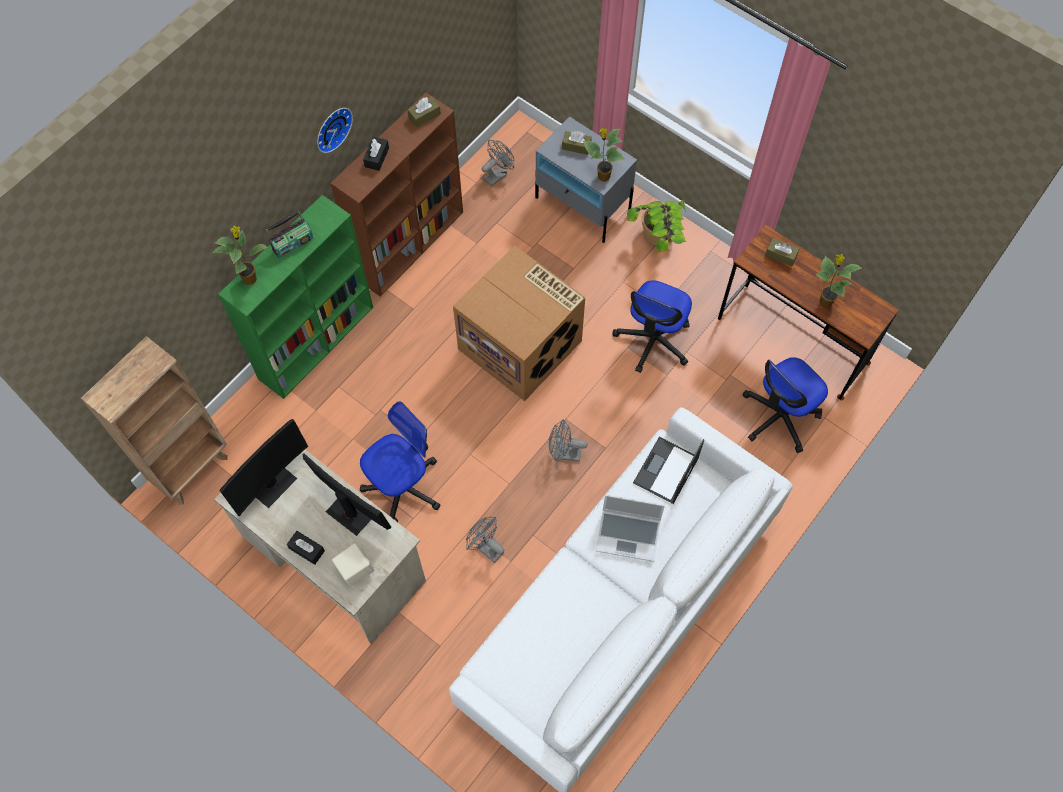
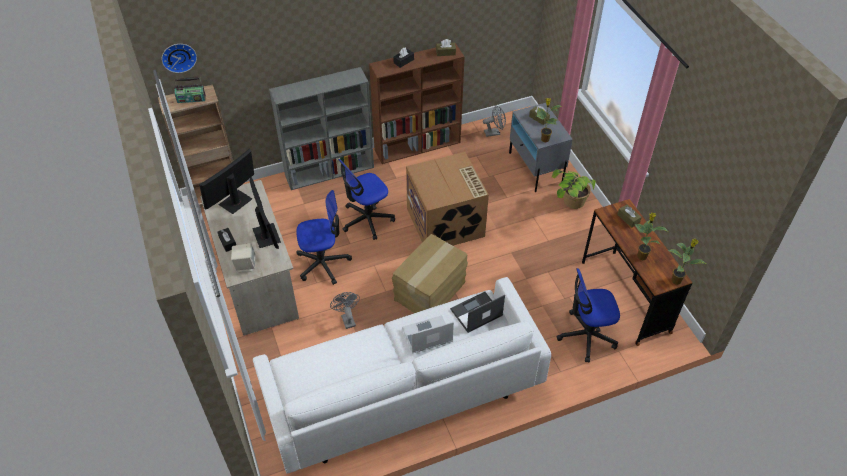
camera: 30 degrees right, 15 degrees down
potted plant [212,226,269,285] -> potted plant moved to [667,239,706,285]
green bookcase [218,195,373,399] -> grey bookcase [269,67,374,190]
monitor [219,419,308,516] -> monitor turned 150 degrees clockwise [199,149,254,214]
radio [266,211,313,258] -> radio moved to [174,78,206,103]
wall clock [317,108,353,153] -> wall clock moved to [162,44,197,73]
grey fan [549,420,588,462] -> cardboard box [392,234,468,313]
laptop [596,495,665,562] -> laptop turned 120 degrees clockwise [402,315,454,354]
office chair [612,280,692,373] -> office chair moved to [338,159,395,240]

